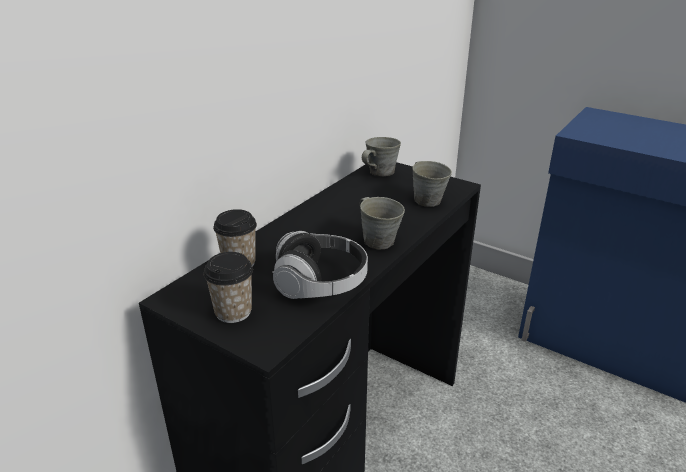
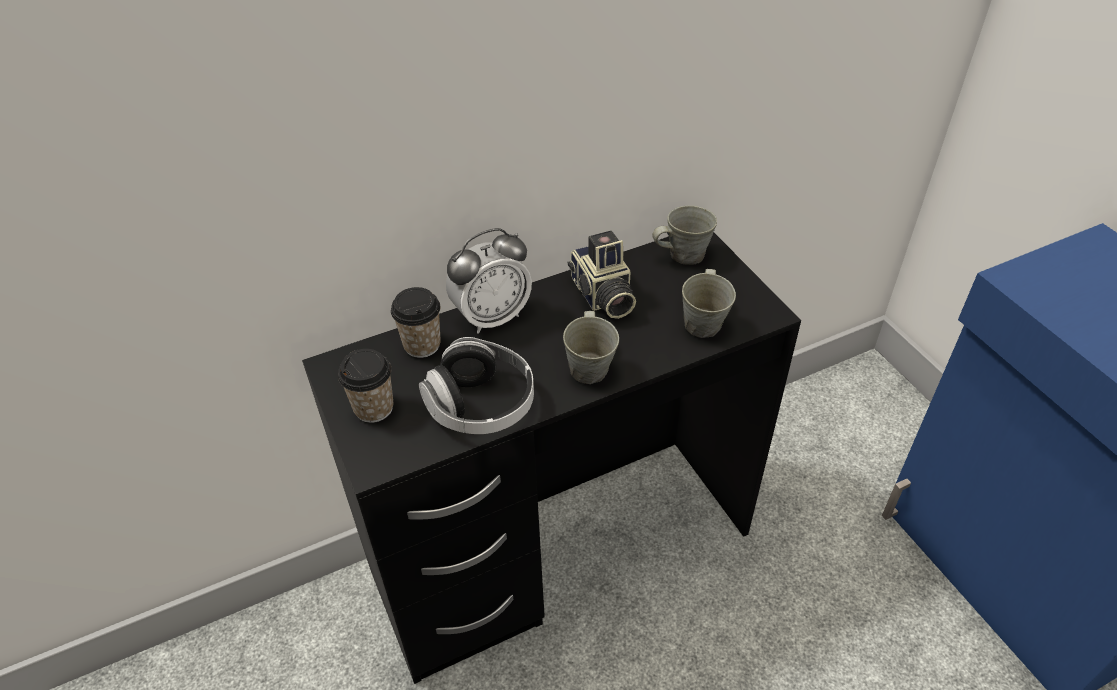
camera: 30 degrees right, 15 degrees up
none -> alarm clock [446,228,532,334]
none -> camera [568,230,636,319]

